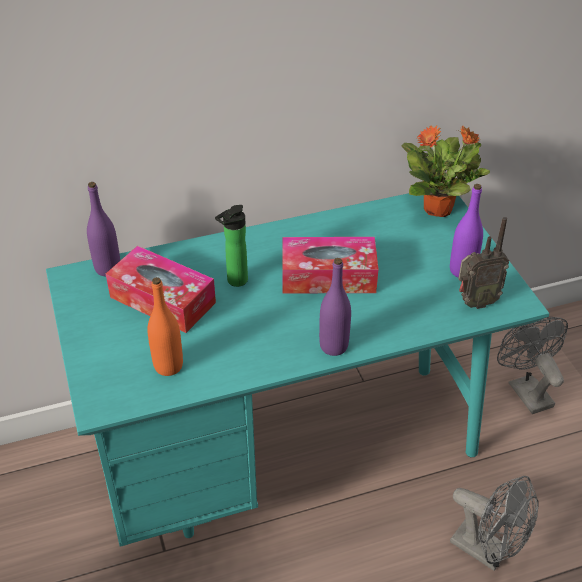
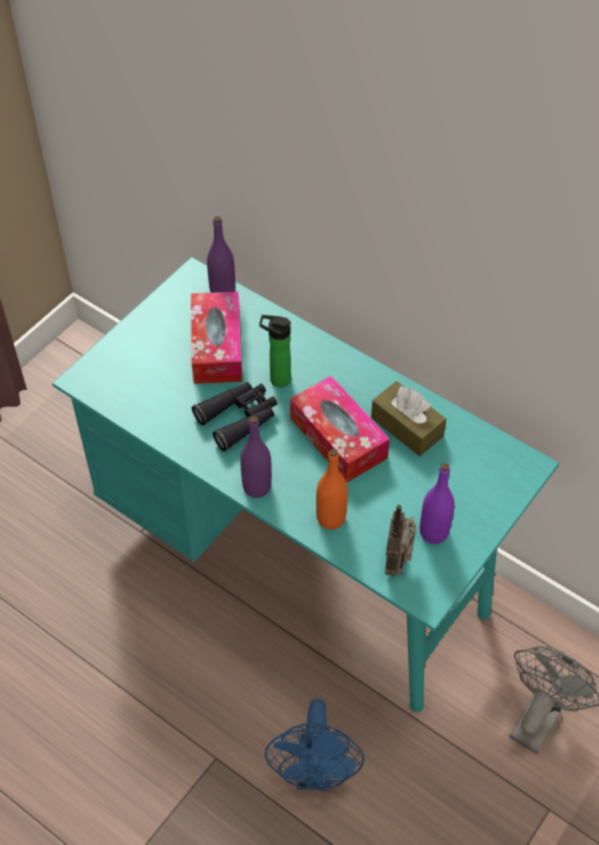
camera: 55 degrees right, 10 degrees up
orange bottle [147,277,183,376] -> orange bottle moved to [316,449,348,530]
potted plant [401,125,490,217] -> none
grey fan [450,476,539,571] -> blue fan [265,699,364,791]
radio [458,217,509,309] -> radio turned 60 degrees clockwise [385,505,416,576]
none -> black binoculars [192,382,277,451]
none -> brown tissue box [371,381,446,456]

